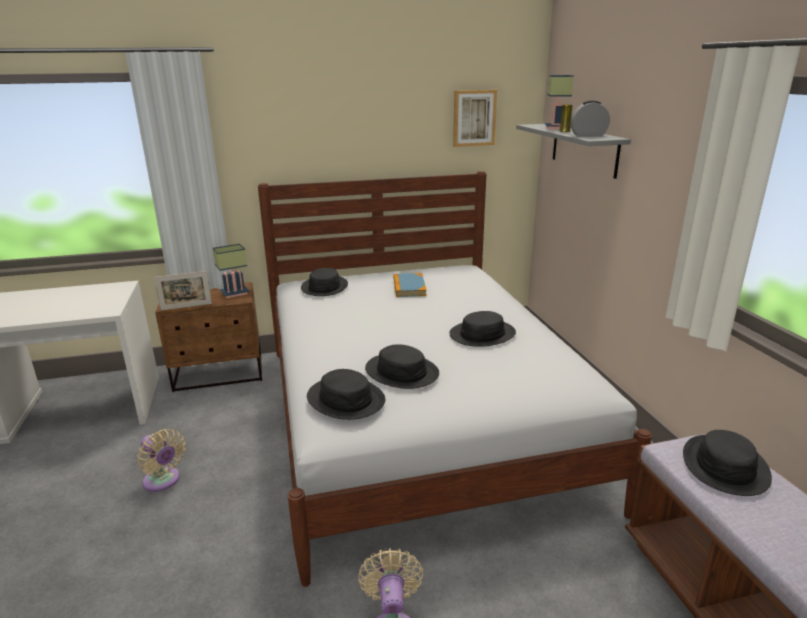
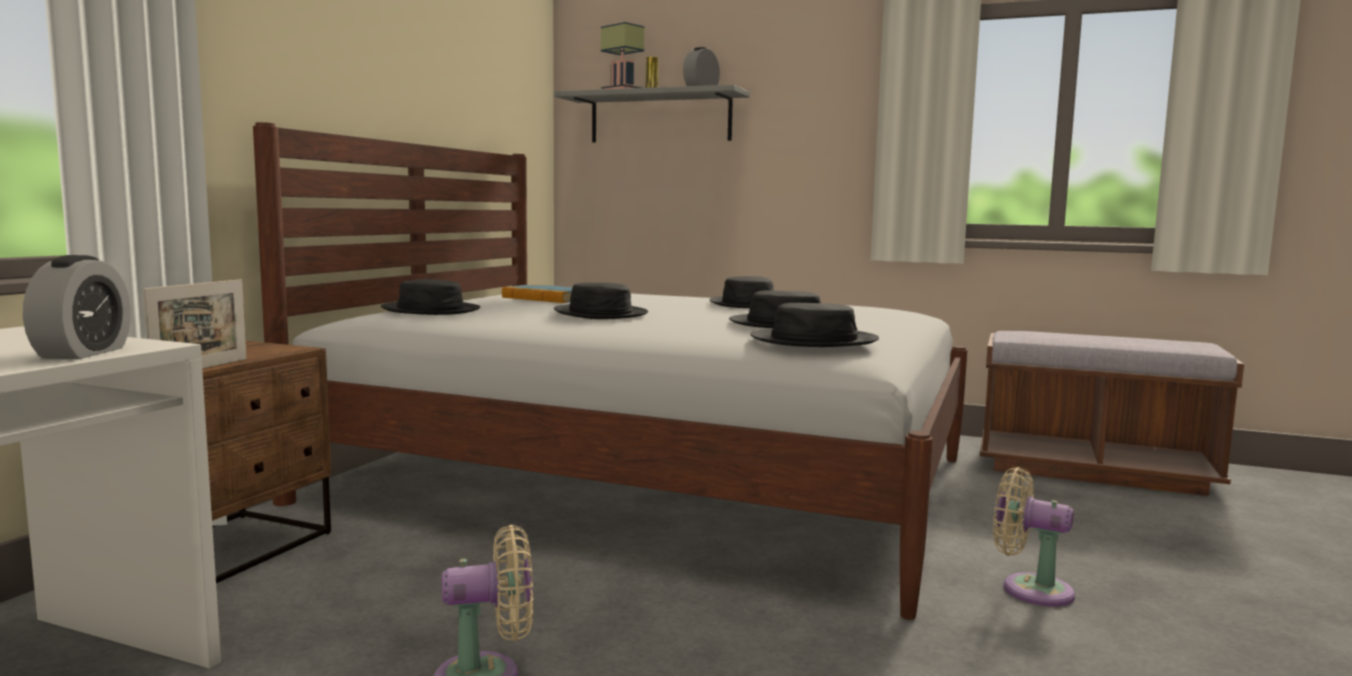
camera: 55 degrees left, 15 degrees down
table lamp [213,244,249,298] -> none
picture [453,90,497,147] -> none
black hat [683,430,772,496] -> black hat moved to [554,283,648,319]
none -> alarm clock [23,255,131,359]

